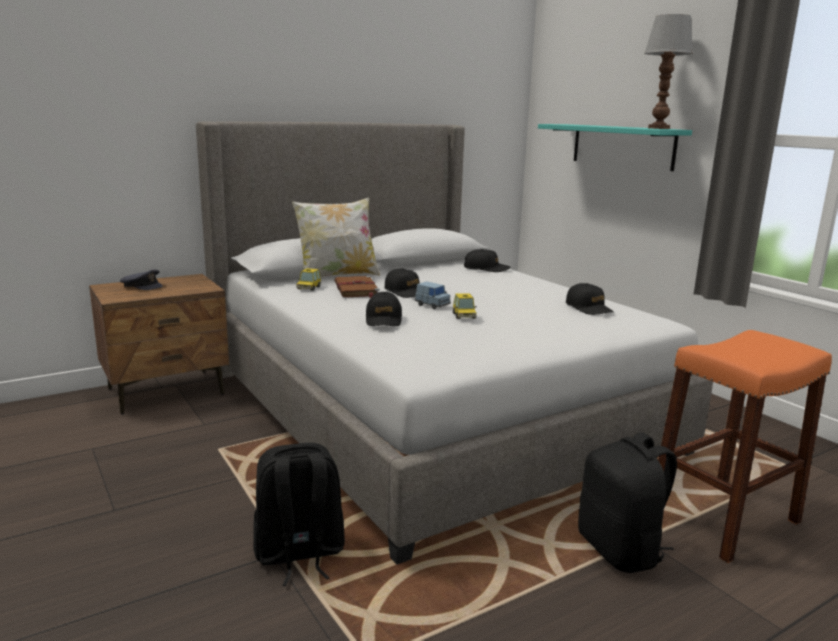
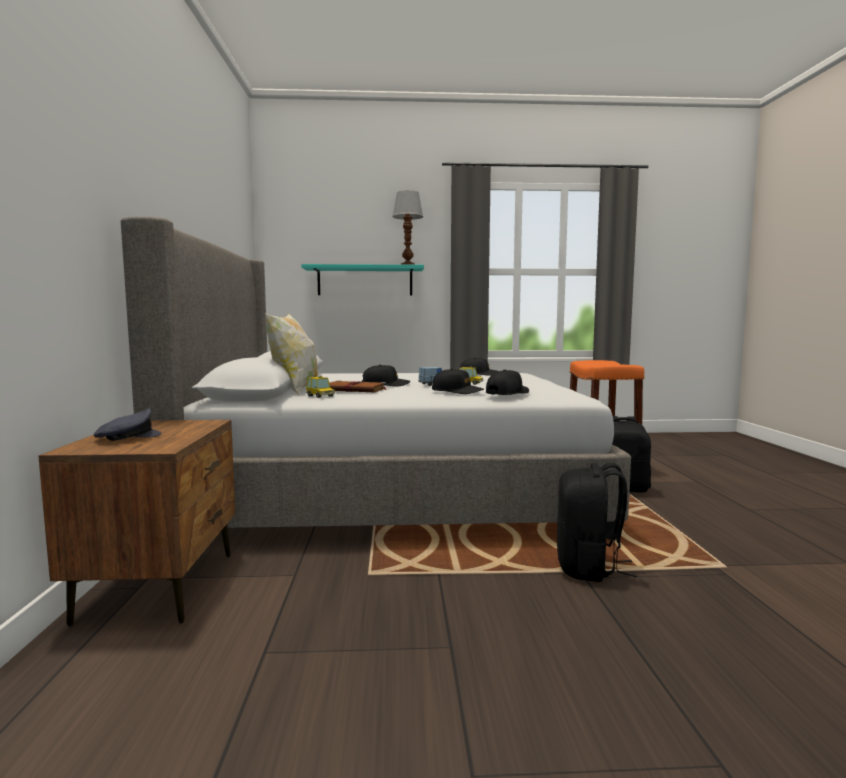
camera: 60 degrees left, 10 degrees down
black cap [464,249,510,272] -> black cap moved to [486,370,529,395]

